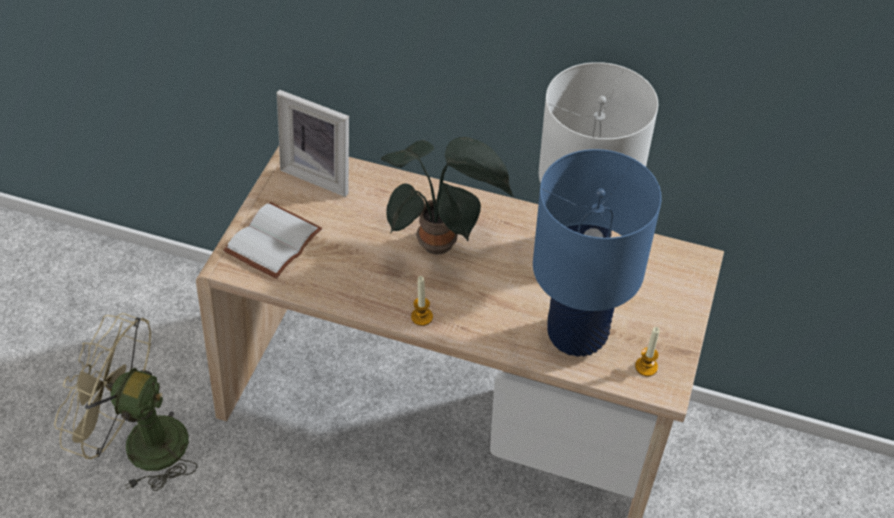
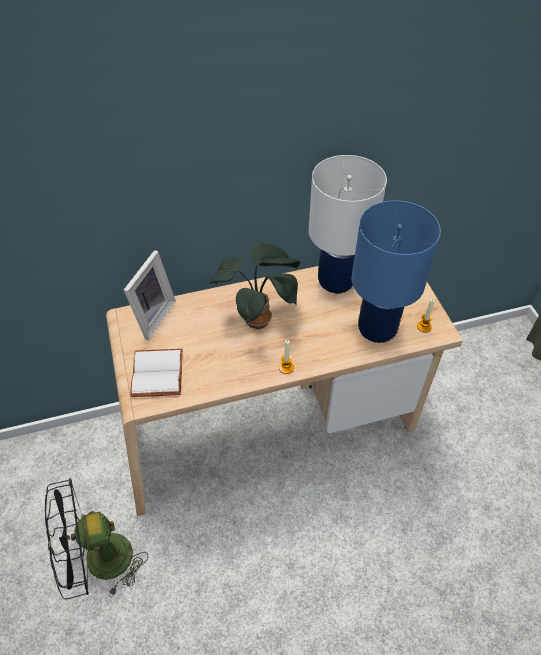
camera: 35 degrees left, 0 degrees up
beige fan [54,313,198,491] -> black fan [45,478,148,600]
picture frame [277,90,349,197] -> picture frame turned 60 degrees counterclockwise [124,250,176,340]

